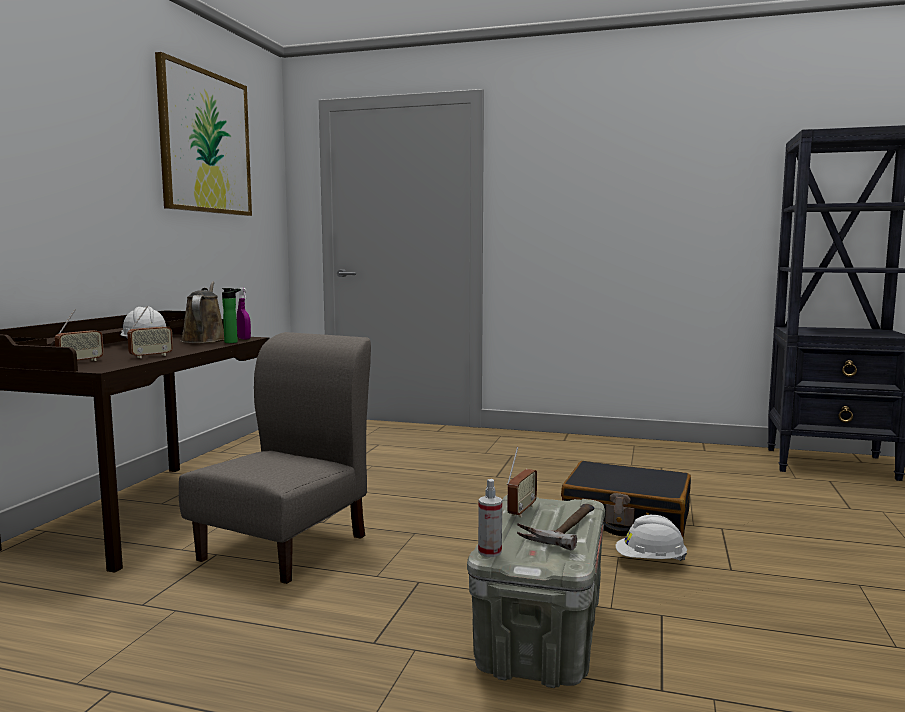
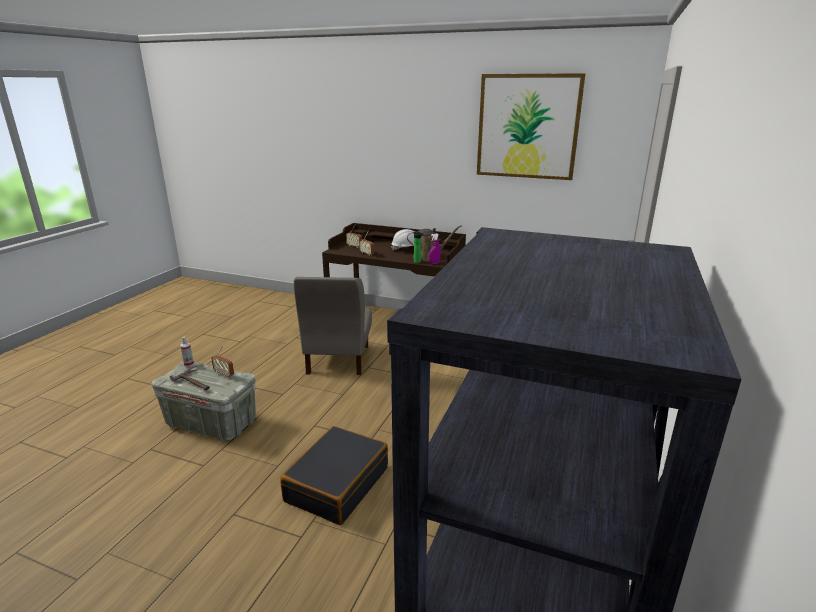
camera: 95 degrees right, 15 degrees up
grey chair [179,332,371,584] -> grey chair turned 60 degrees clockwise [294,277,372,375]
white hard hat [616,515,687,561] -> none

